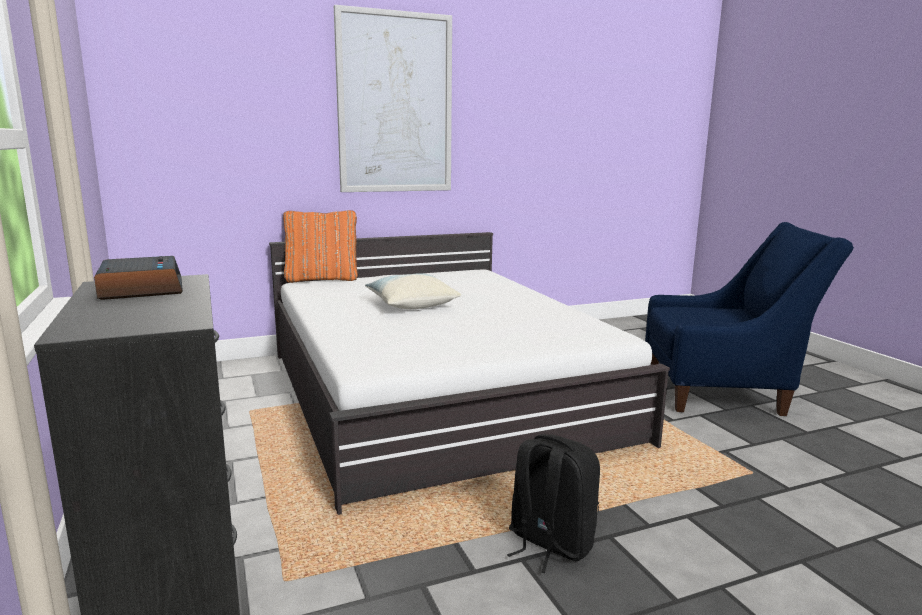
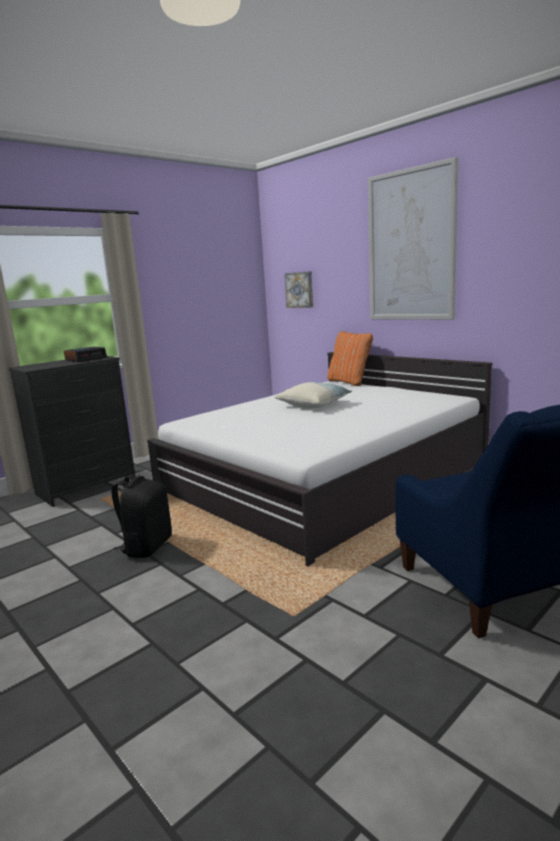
camera: 70 degrees right, 0 degrees up
none -> picture [284,271,313,308]

